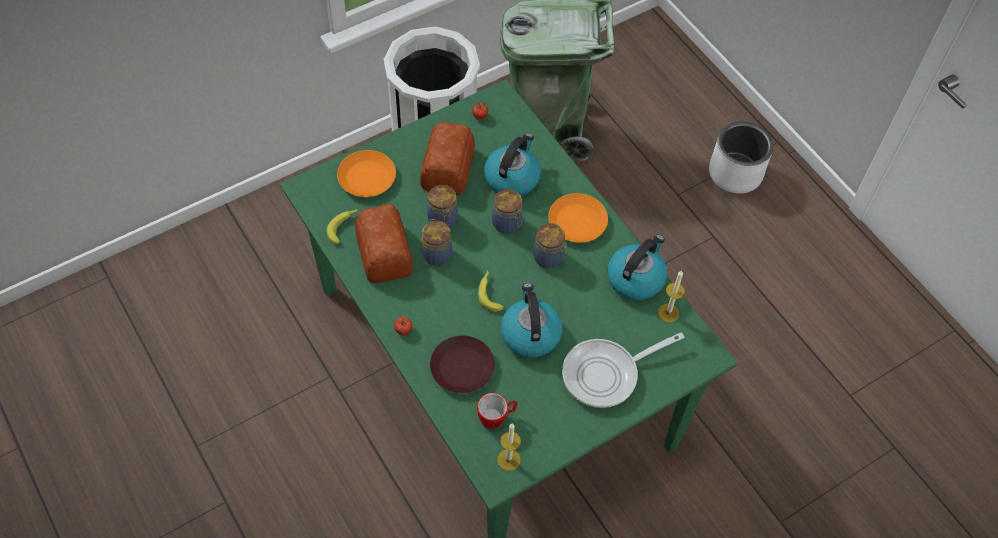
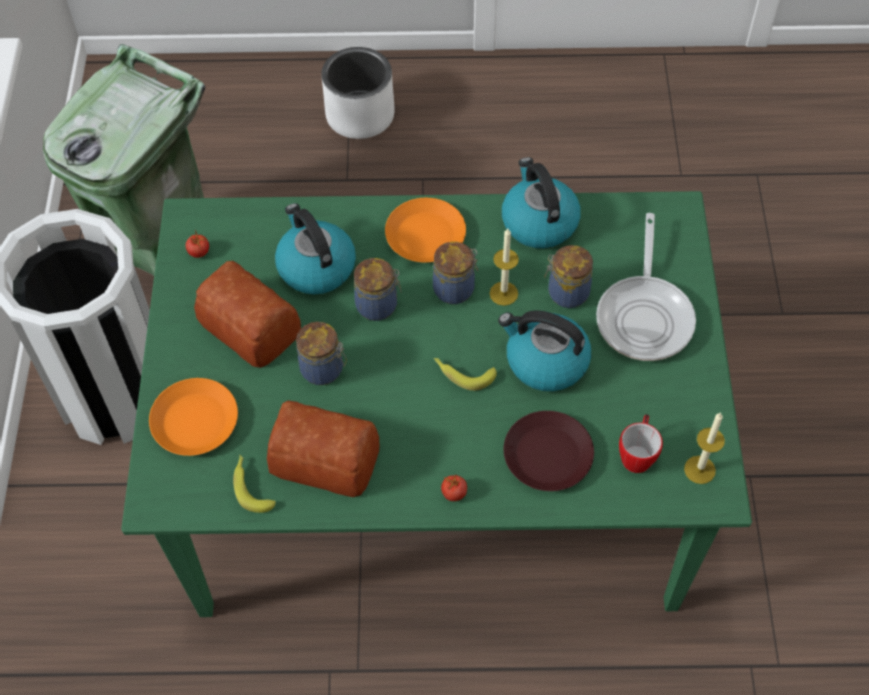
camera: 55 degrees left, 0 degrees up
jar [421,219,452,266] -> jar moved to [544,245,593,308]
candle [658,270,685,323] -> candle moved to [490,229,519,306]

